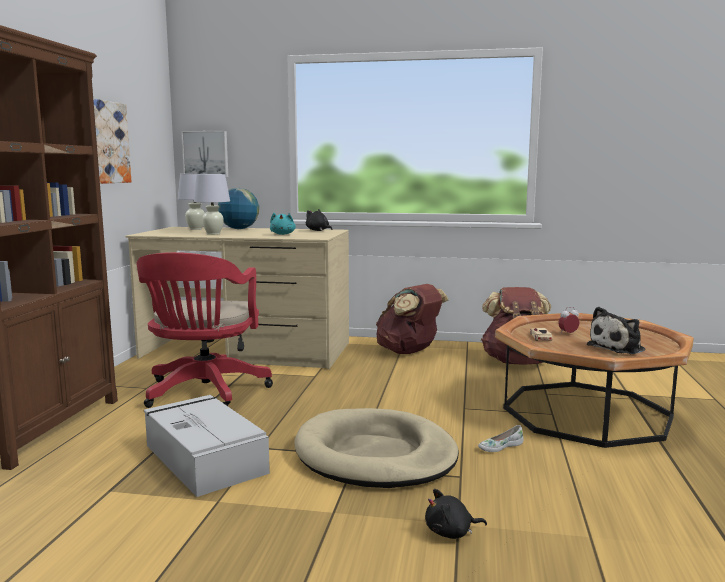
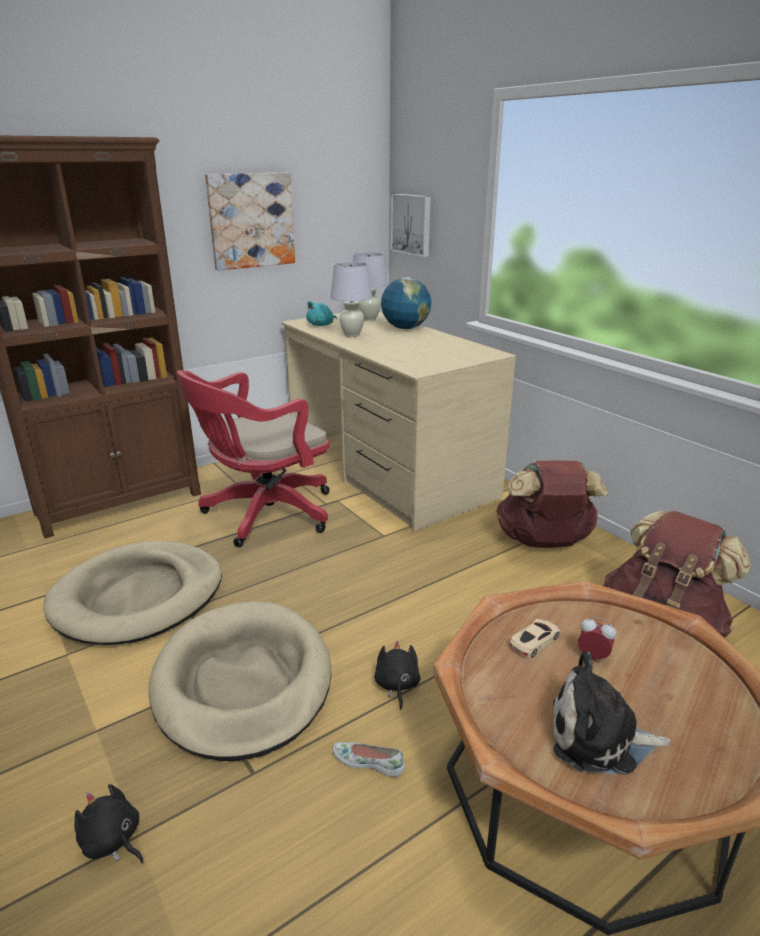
camera: 45 degrees right, 15 degrees up
grey storage box [144,395,270,497] -> beige dog bed [43,541,222,645]
turquoise plush toy [270,213,296,235] -> turquoise plush toy moved to [306,301,337,326]
black plush toy [306,209,332,231] -> black plush toy moved to [374,641,420,710]

